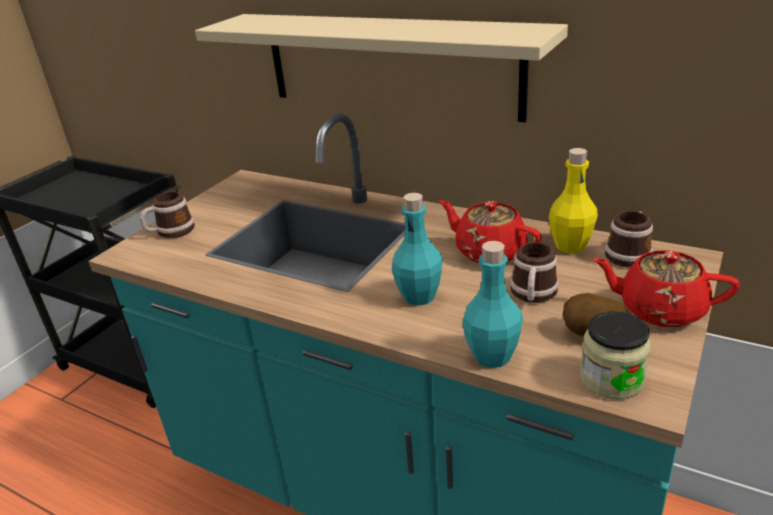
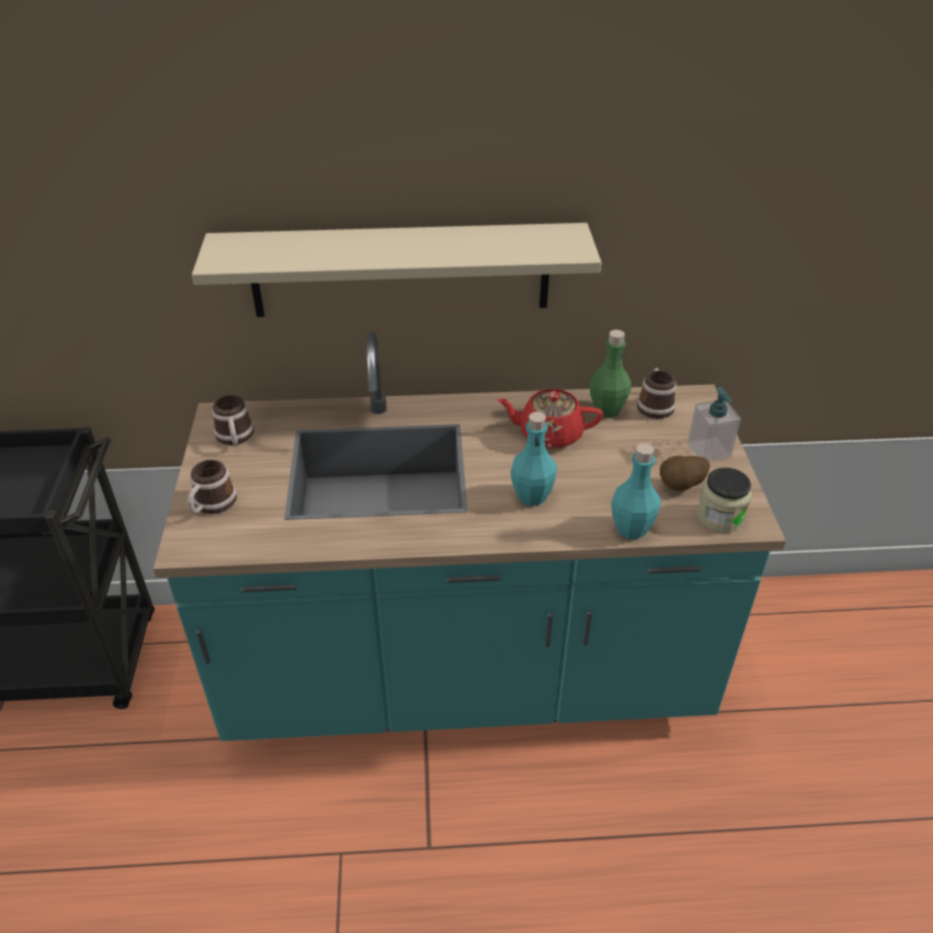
camera: 35 degrees left, 10 degrees up
mug [510,242,559,303] -> mug moved to [212,395,254,445]
yellow bottle [549,148,598,253] -> green bottle [589,330,632,418]
red teapot [592,251,740,327] -> soap dispenser [688,387,741,461]

